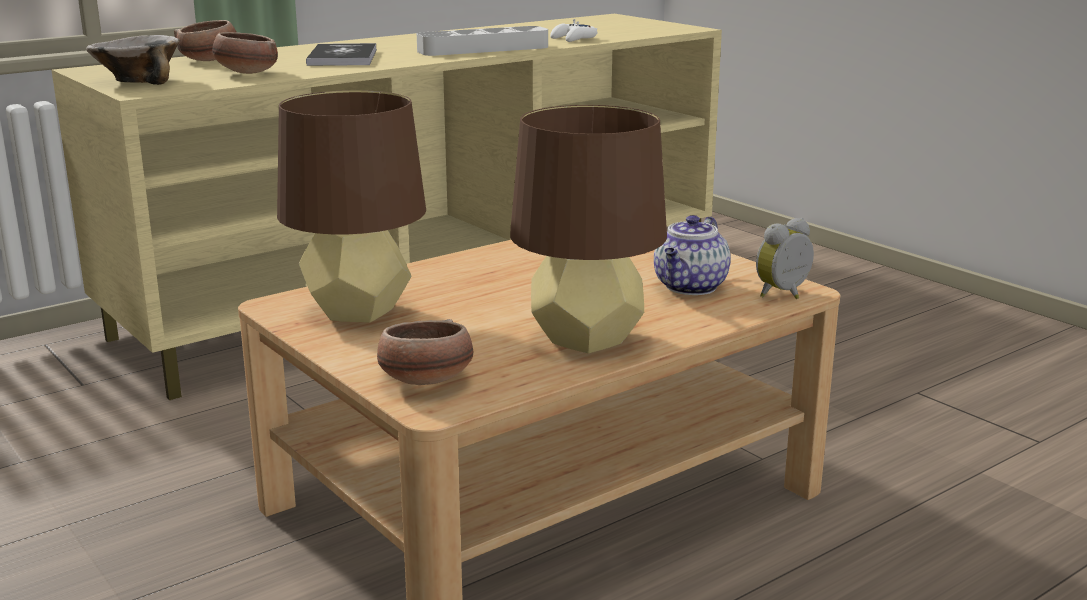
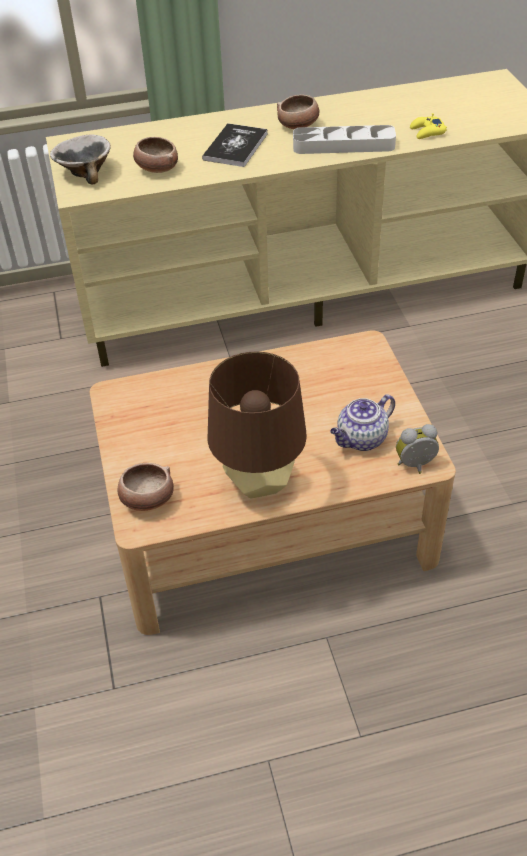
camera: 25 degrees right, 25 degrees up
bowl [174,20,237,61] -> bowl moved to [277,94,319,129]
brown table lamp [277,90,426,322] -> none
white game controller [550,19,598,42] -> yellow game controller [410,113,447,139]

